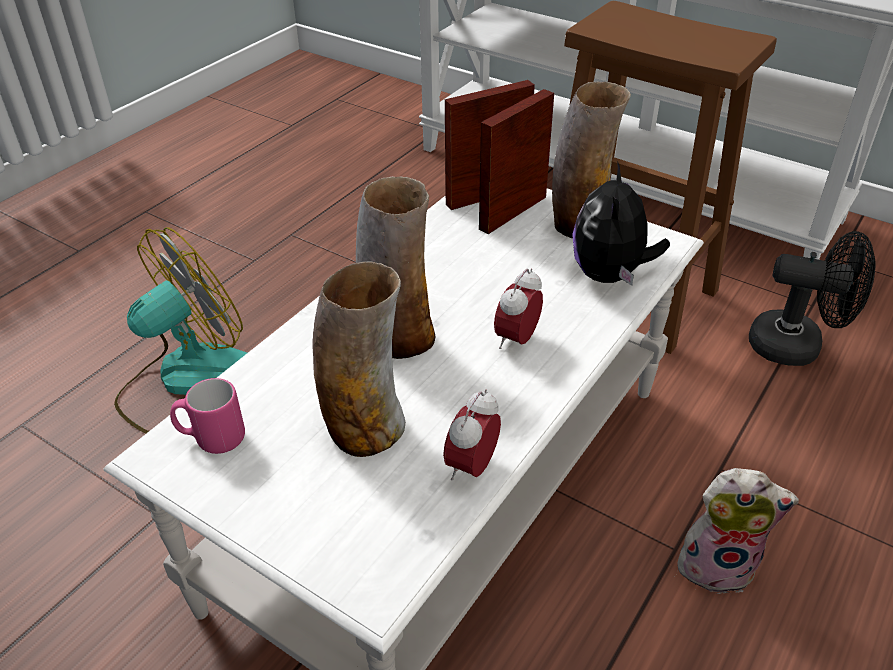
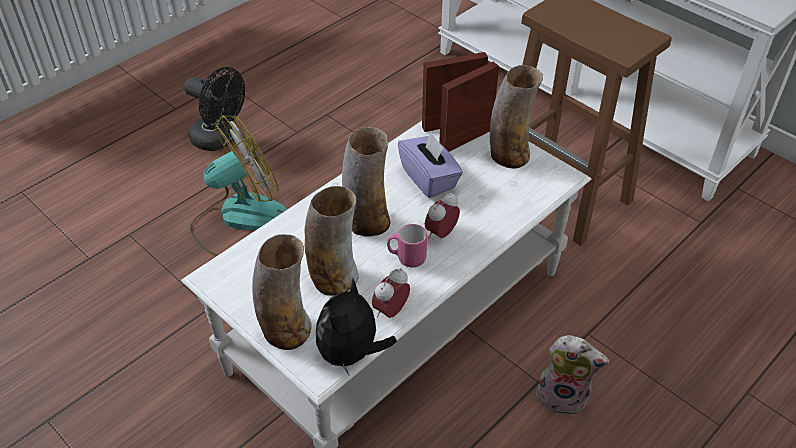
camera: 10 degrees right, 5 degrees up
pink mug [170,378,245,454] -> pink mug moved to [387,224,427,268]
plush toy [572,161,670,286] -> plush toy moved to [316,278,397,375]
black fan [749,231,876,366] -> black fan moved to [184,67,245,151]
none -> vase [252,234,312,350]
none -> purple tissue box [398,132,463,198]

